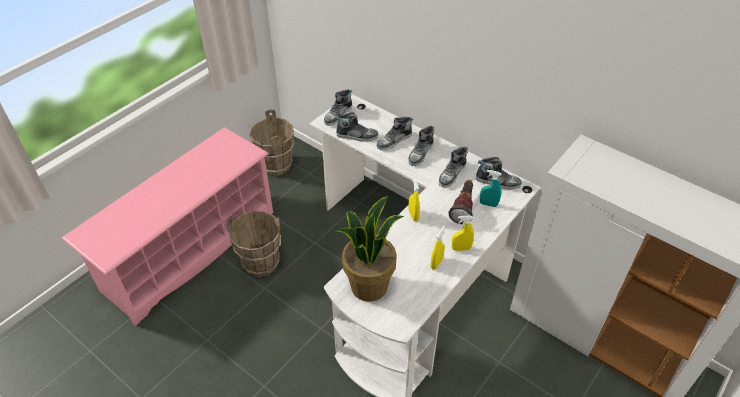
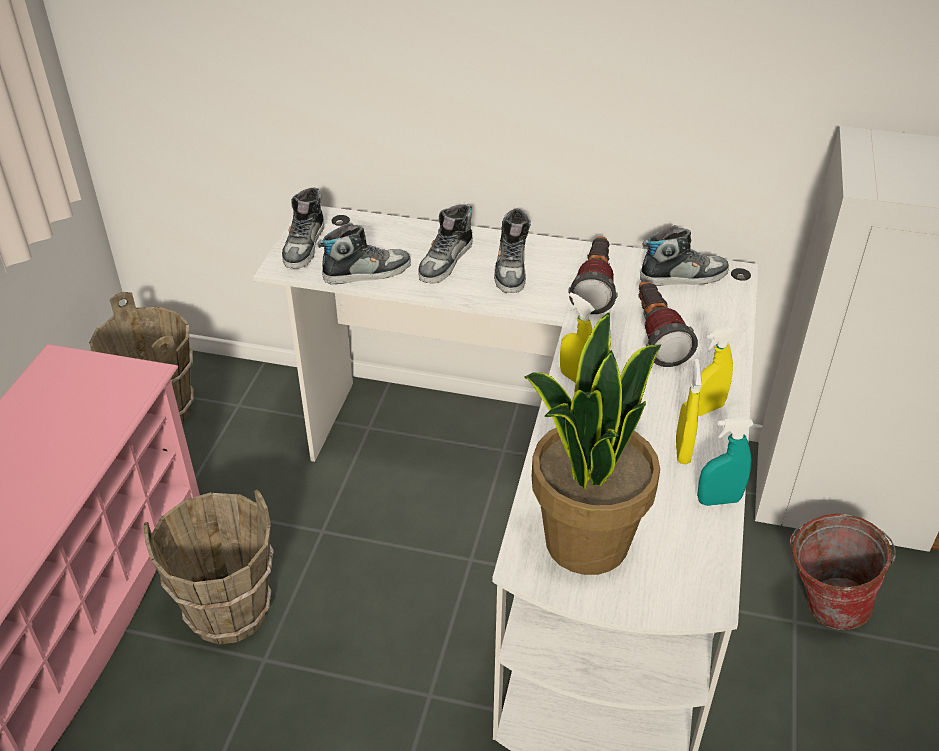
camera: 25 degrees left, 5 degrees down
shoe [439,147,468,188] -> flashlight [568,236,618,314]
turquoise spray bottle [480,170,501,207] -> turquoise spray bottle moved to [697,417,754,506]
none -> bucket [790,514,896,630]

